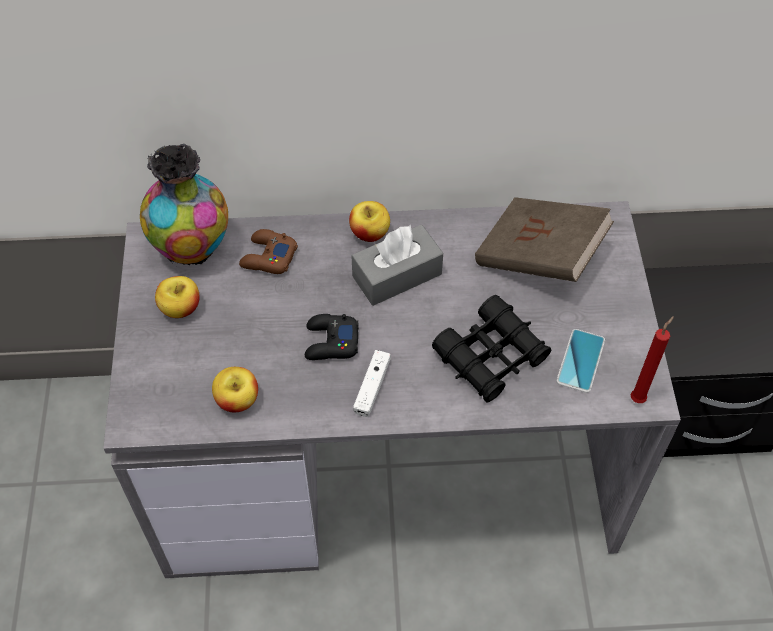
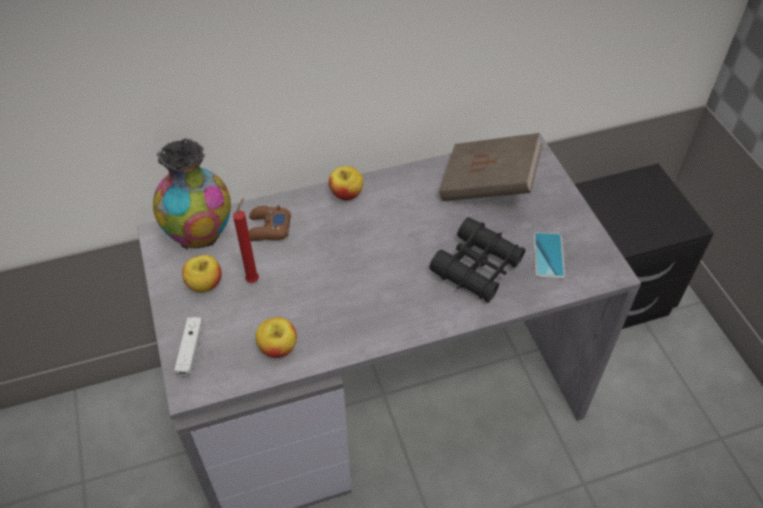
camera: 15 degrees left, 5 degrees down
black game controller [305,314,359,360] -> none
grey tissue box [352,224,443,306] -> none
white game controller [353,350,391,417] -> white game controller moved to [174,317,203,377]
red candle [631,316,674,403] -> red candle moved to [233,198,259,283]

